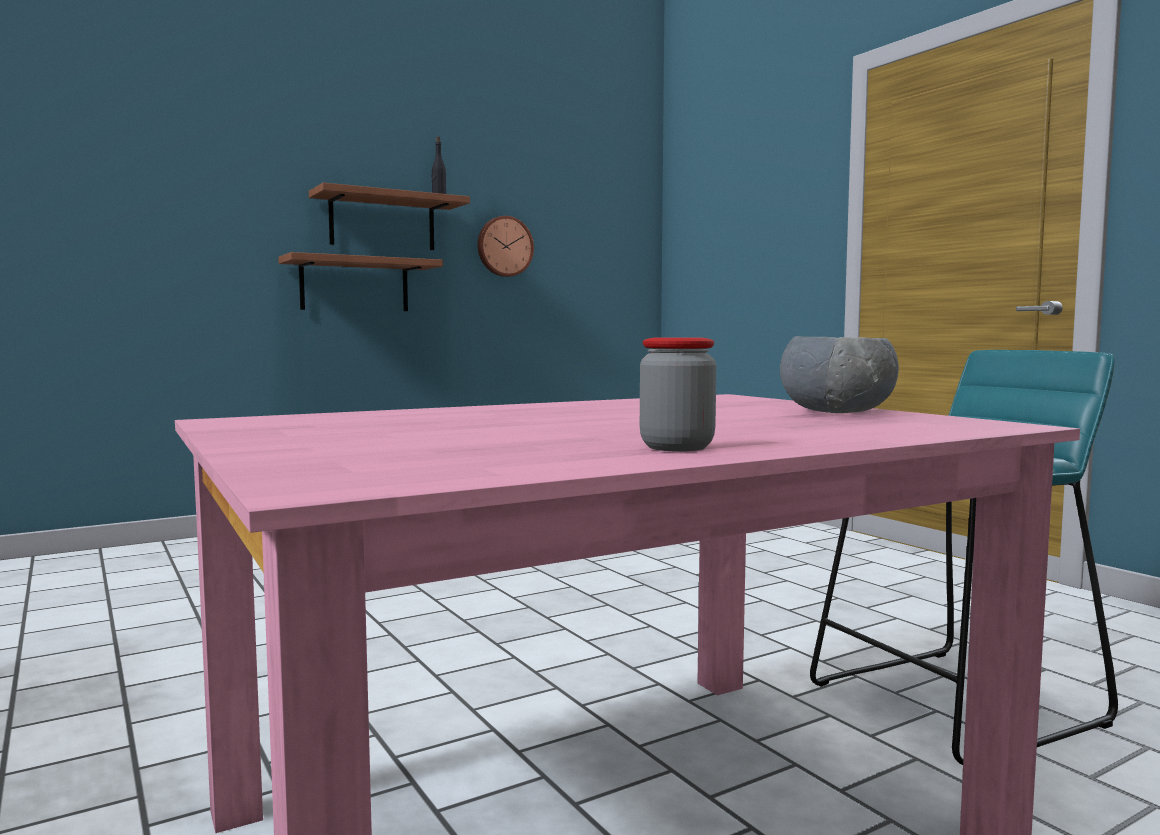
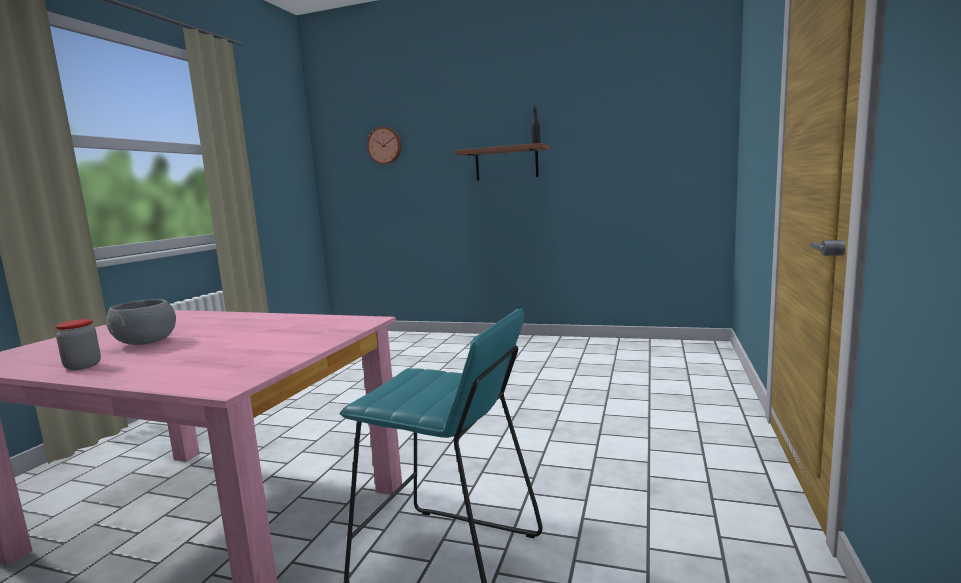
camera: 50 degrees right, 5 degrees up
shelf [278,252,443,311] -> none
wall clock [477,216,534,277] -> wall clock moved to [367,127,401,164]
grey bowl [780,336,899,413] -> grey bowl moved to [106,299,176,345]

